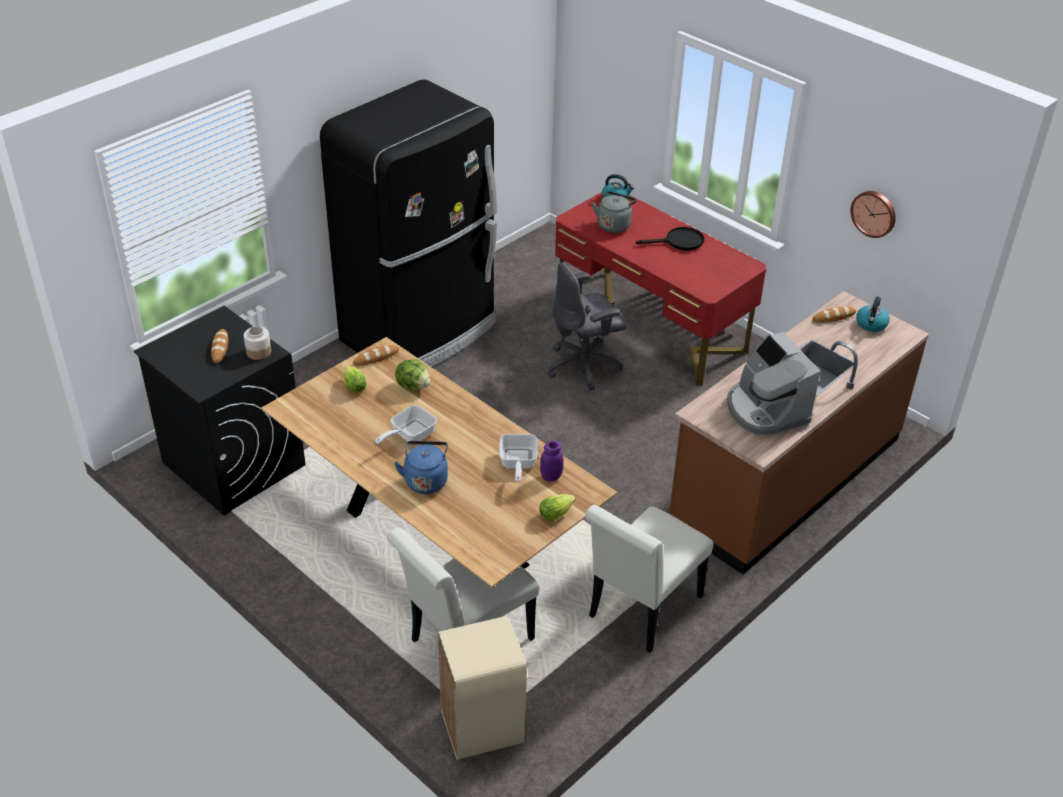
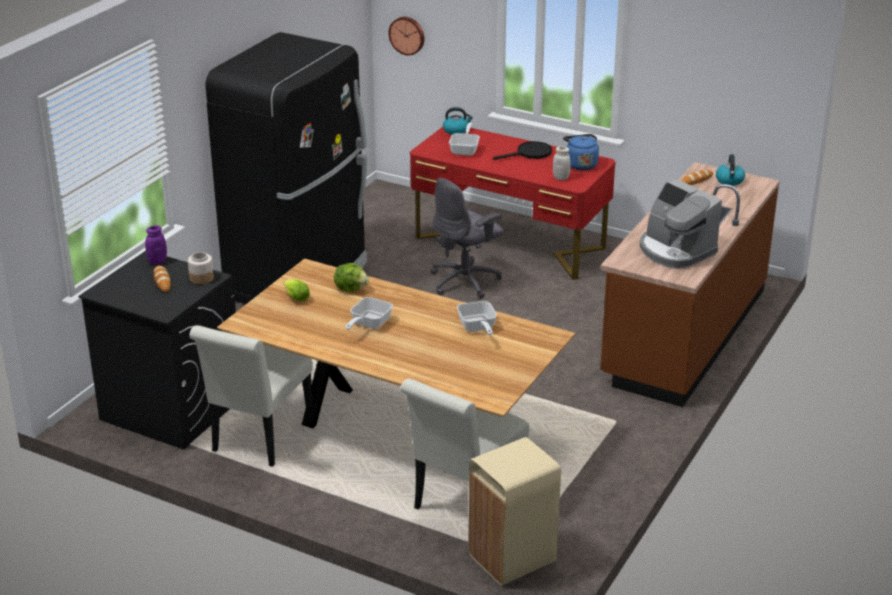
camera: 15 degrees left, 10 degrees down
bread [353,345,399,366] -> none
blue kettle [394,441,448,494] -> blue kettle moved to [563,134,599,170]
lettuce [539,494,575,521] -> none
purple jar [540,441,564,482] -> purple jar moved to [145,226,167,265]
white chair [585,505,714,653] -> white chair moved to [189,326,313,467]
grey kettle [592,191,637,233] -> frying pan [449,123,480,156]
wall clock [850,191,896,238] -> wall clock moved to [388,17,424,55]
none -> white jar [553,146,571,180]

